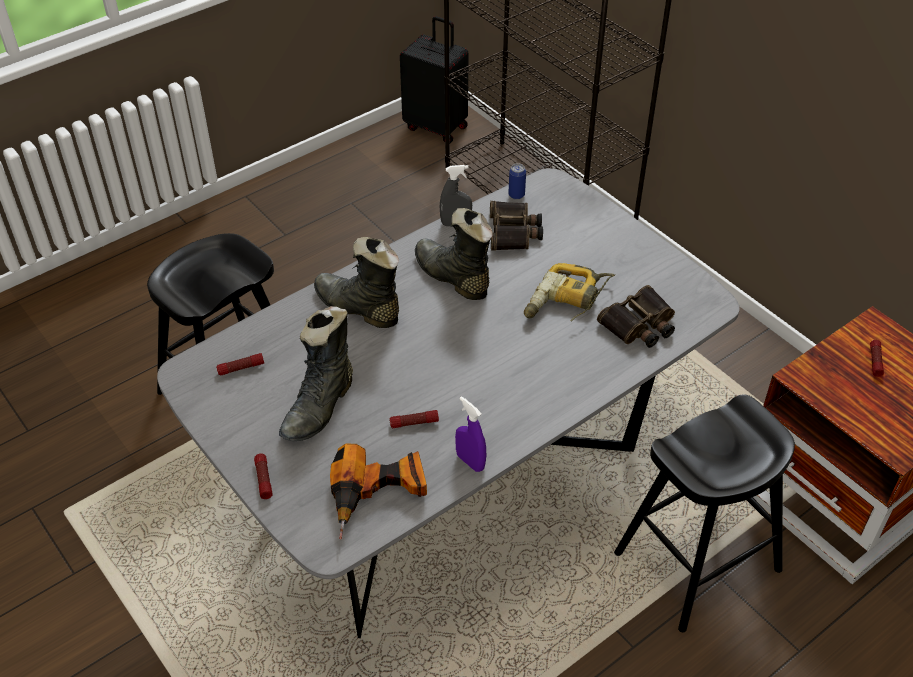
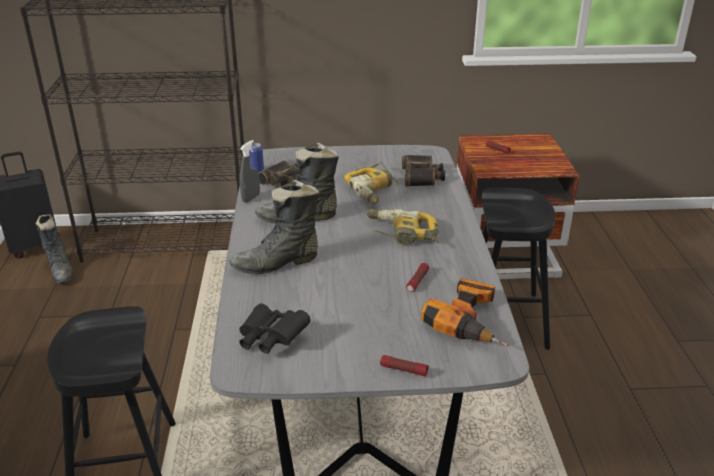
camera: 55 degrees left, 15 degrees down
flashlight [216,353,264,376] -> black binoculars [239,304,310,354]
black boot [279,306,353,441] -> black boot moved to [36,214,74,283]
purple spray bottle [455,396,486,472] -> none
none -> power drill [366,209,439,245]

